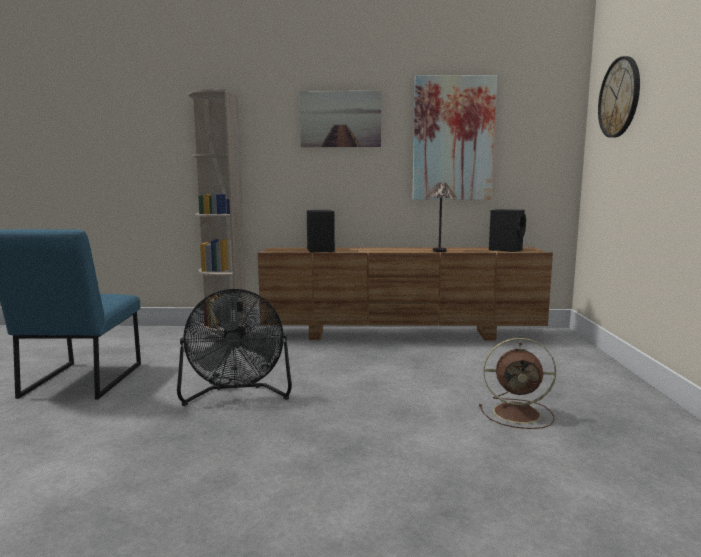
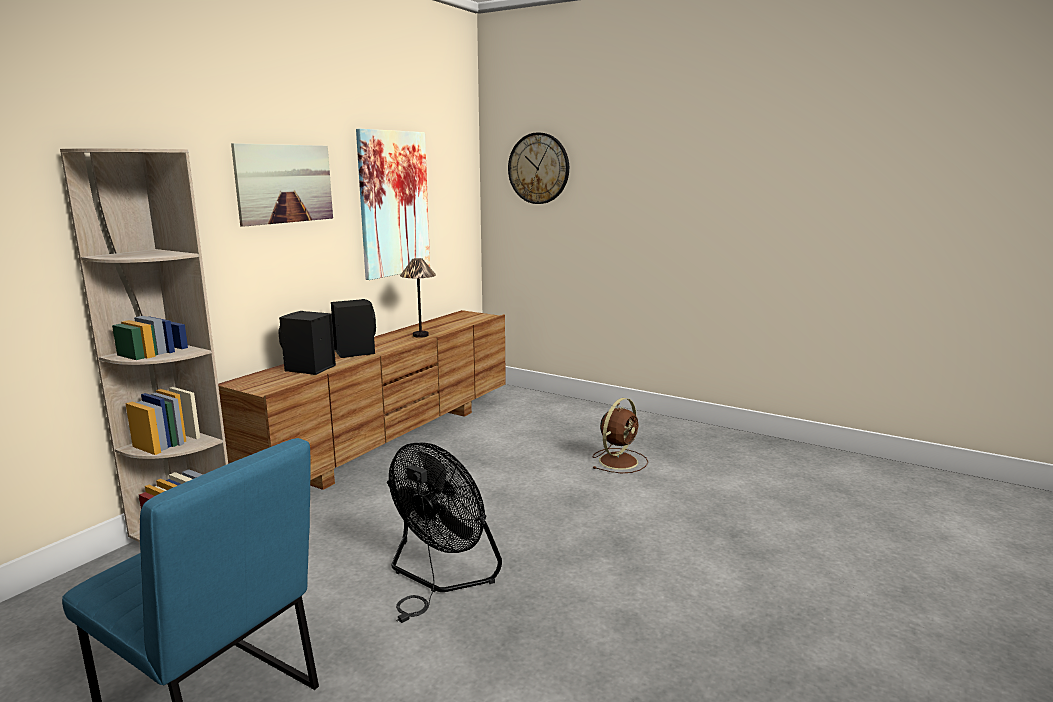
camera: 60 degrees left, 5 degrees up
black fan [177,289,292,406] -> black fan turned 75 degrees counterclockwise [387,442,502,623]
black speaker [489,209,526,252] -> black speaker moved to [331,299,376,358]

